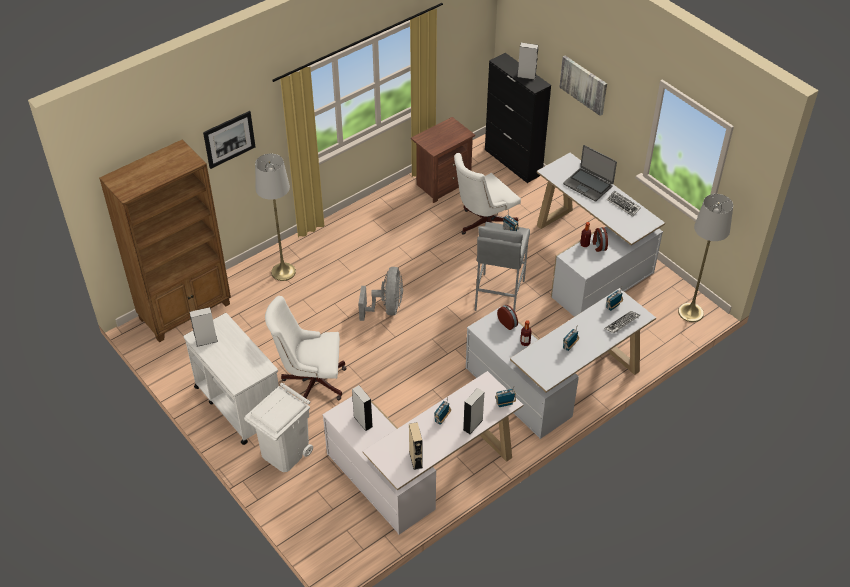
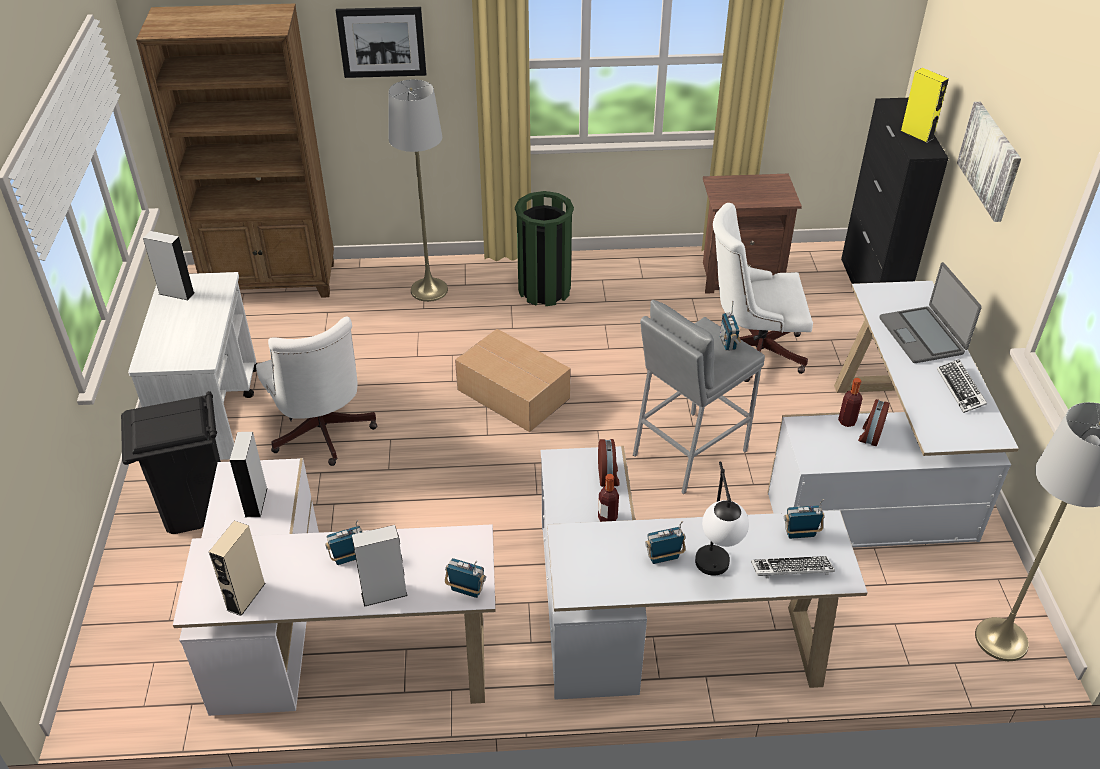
camera: 35 degrees right, 5 degrees down
white trash can [244,383,313,472] -> black trash can [121,391,221,534]
white office chair [265,296,347,400] -> white office chair turned 150 degrees counterclockwise [256,317,377,466]
grey fan [358,267,403,321] -> cardboard box [455,329,570,432]
grey speaker [517,43,538,80] -> yellow speaker [901,68,949,143]
none -> green trash can [515,191,574,306]
none -> table lamp [695,462,749,576]

